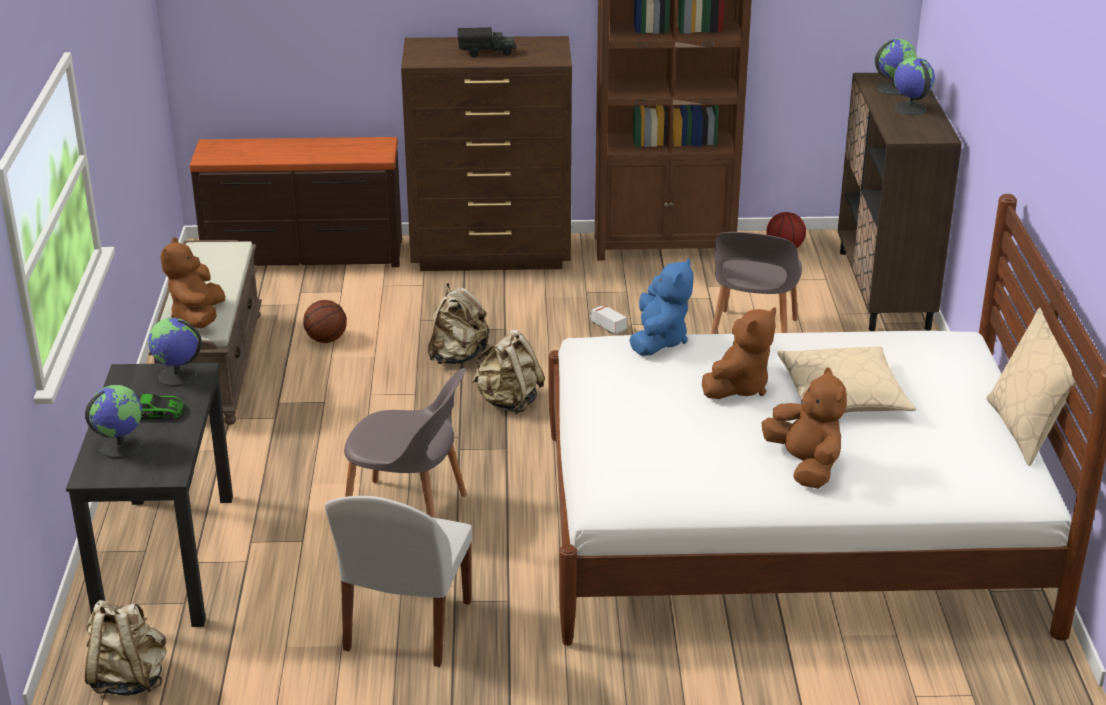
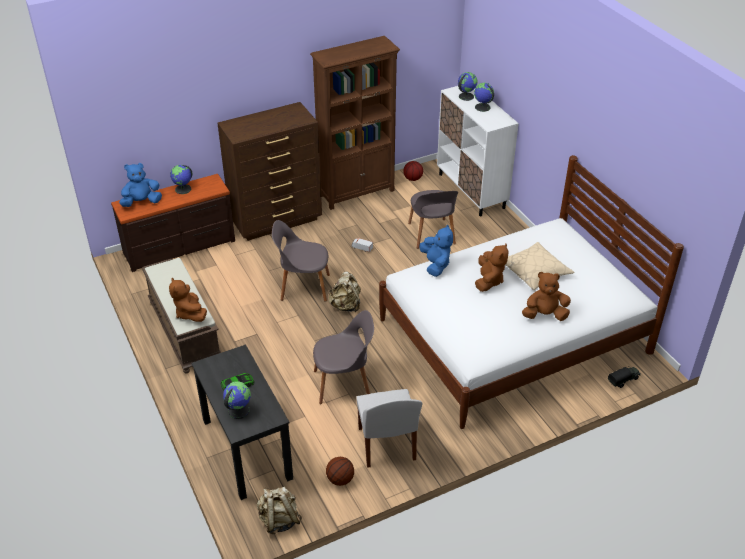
camera: 25 degrees left, 10 degrees up
globe [148,317,202,387] -> globe moved to [170,165,192,194]
basketball [303,300,347,343] -> basketball moved to [326,457,354,486]
beige backpack [428,283,490,364] -> grey chair [272,220,330,302]
toy truck [458,27,516,57] -> toy truck moved to [608,367,640,388]
brown plush toy [762,367,847,489] -> brown plush toy turned 45 degrees counterclockwise [522,272,571,321]
brown cabinet [838,73,962,331] -> white cabinet [437,86,519,216]
beige pillow [986,308,1088,466] -> none
none -> blue plush toy [119,163,162,207]

